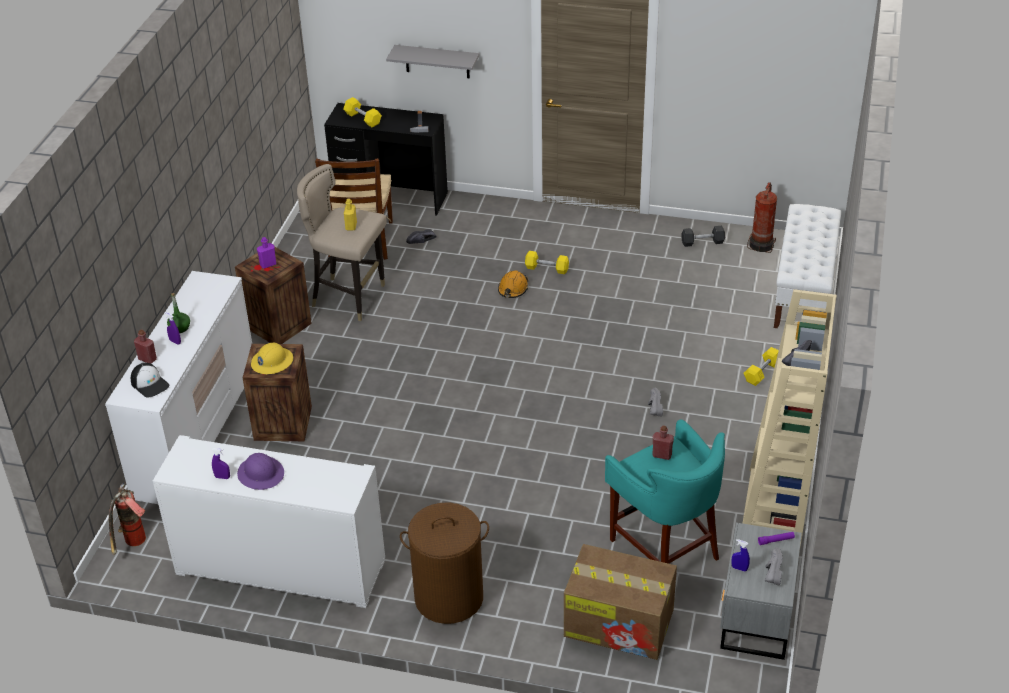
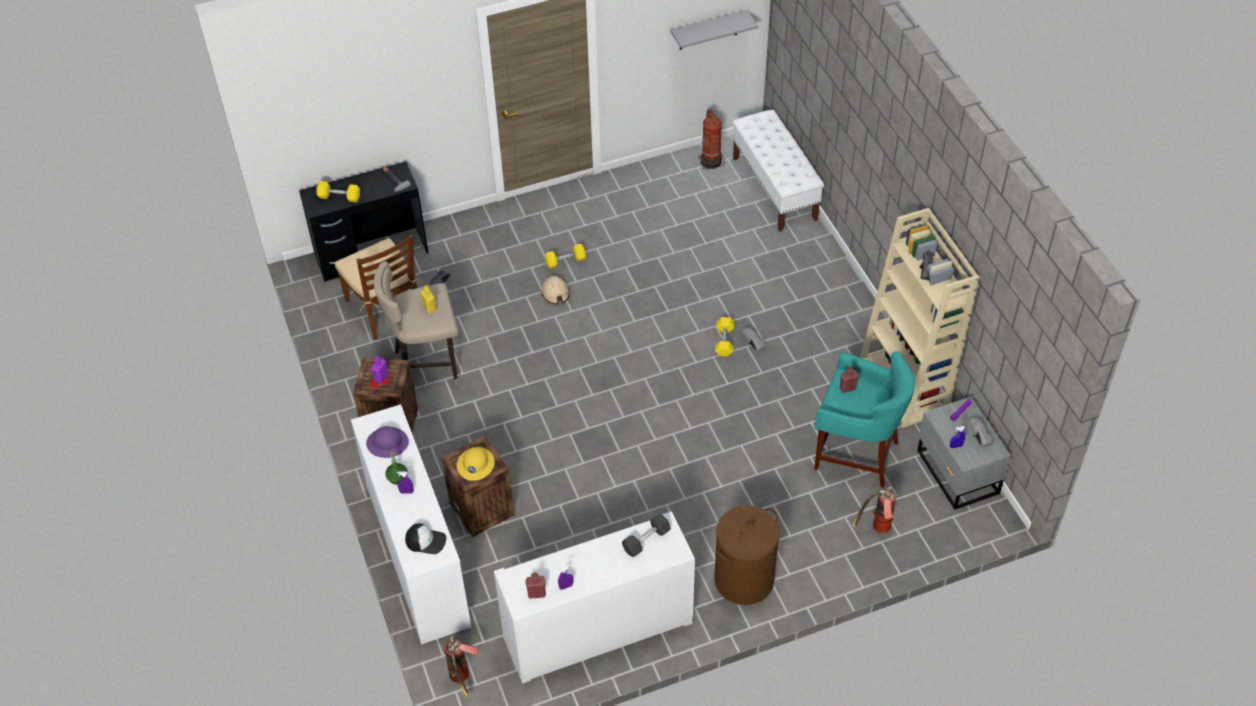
camera: 35 degrees left, 10 degrees up
red bottle [134,329,157,364] -> red bottle moved to [525,572,546,599]
purple hard hat [237,453,284,490] -> purple hard hat moved to [366,426,409,458]
grey shelf [386,45,479,78] -> grey shelf moved to [670,10,758,50]
orange hard hat [498,270,528,298] -> beige hard hat [541,276,570,304]
cardboard box [564,544,677,660] -> fire extinguisher [852,486,898,533]
grey dumbbell [681,226,725,247] -> grey dumbbell moved to [622,514,671,557]
yellow dumbbell [744,347,779,386] -> yellow dumbbell moved to [715,317,735,357]

